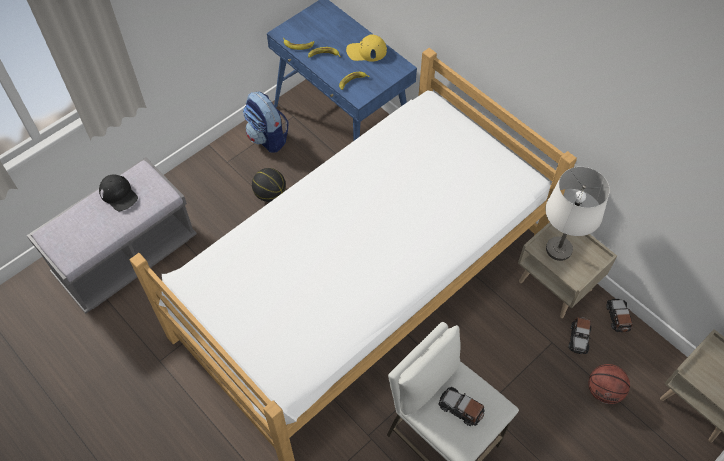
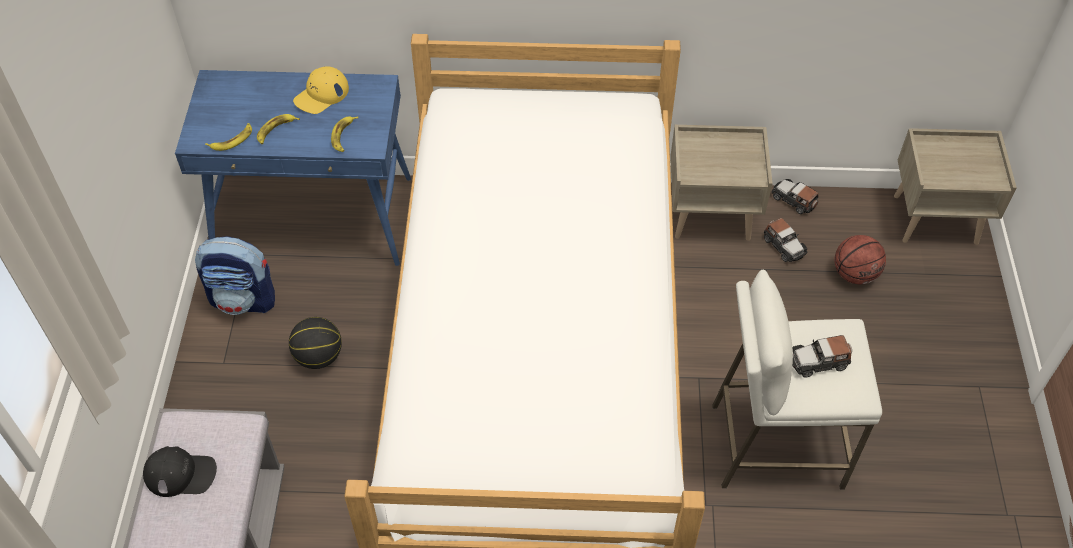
camera: 45 degrees left, 5 degrees down
white table lamp [545,167,610,261] -> none

